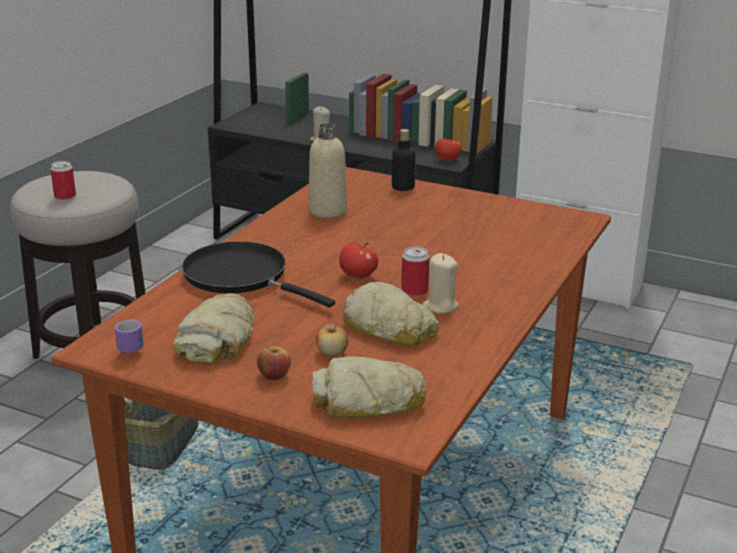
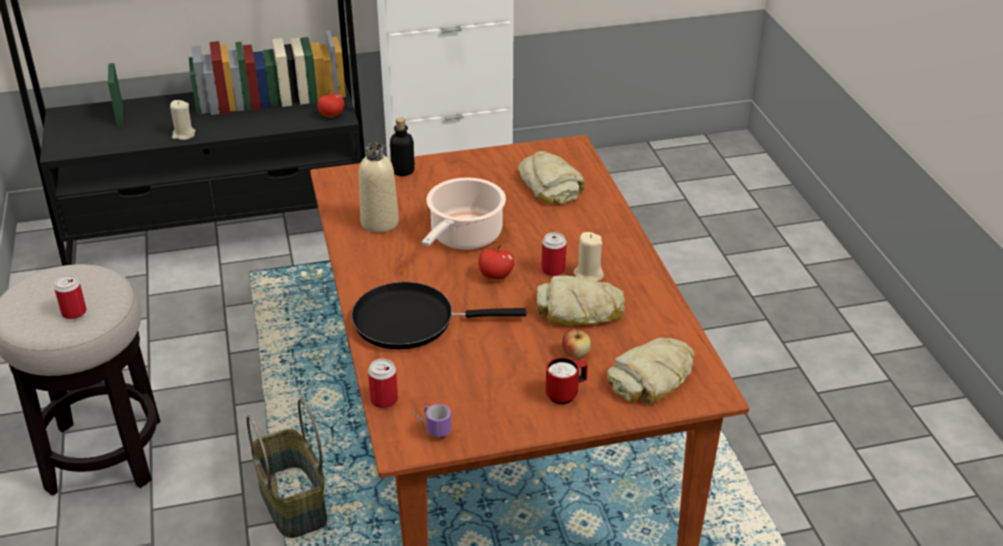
camera: 40 degrees left, 10 degrees up
bread [173,293,254,364] -> bread moved to [518,151,585,204]
apple [257,347,291,380] -> red mug [546,357,588,404]
none -> can [368,359,398,408]
none -> cooking pot [422,178,506,250]

